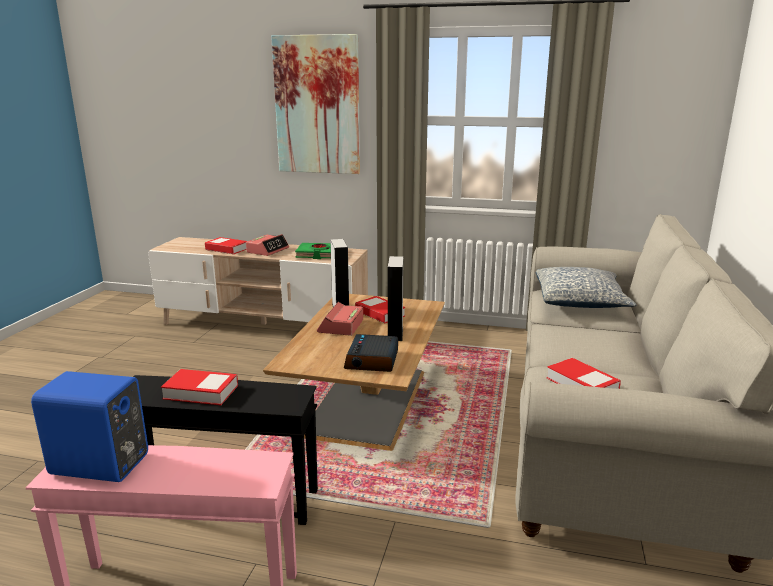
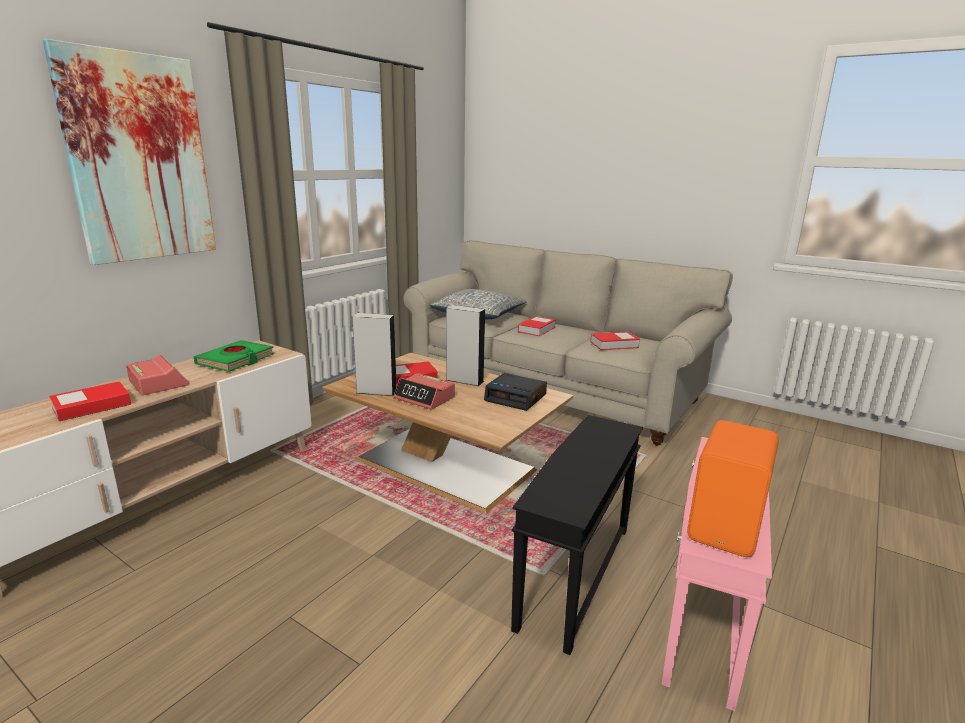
camera: 70 degrees left, 0 degrees up
blue speaker [31,371,148,482] -> orange speaker [687,420,779,557]
book [161,369,238,405] -> book moved to [518,316,556,336]

